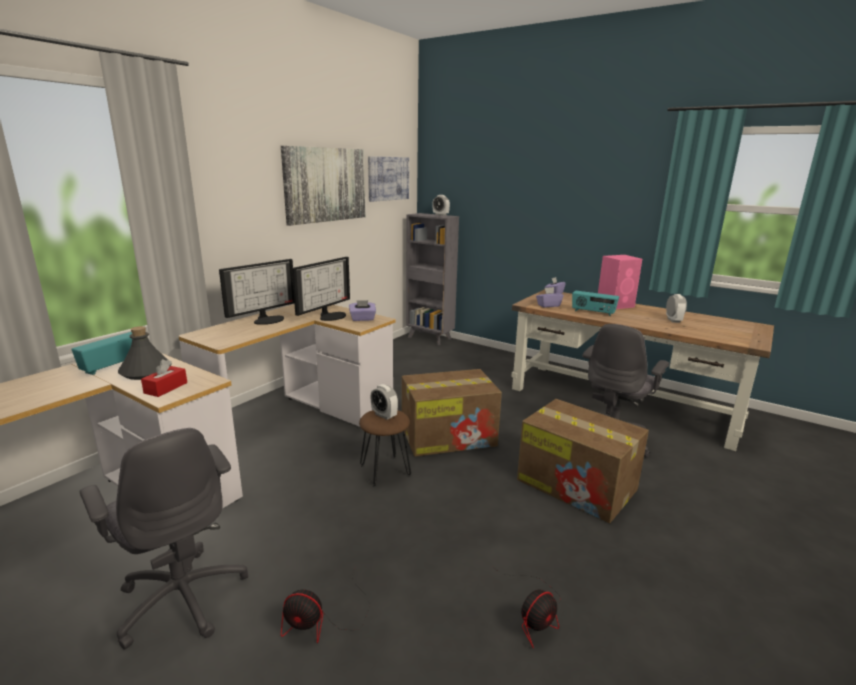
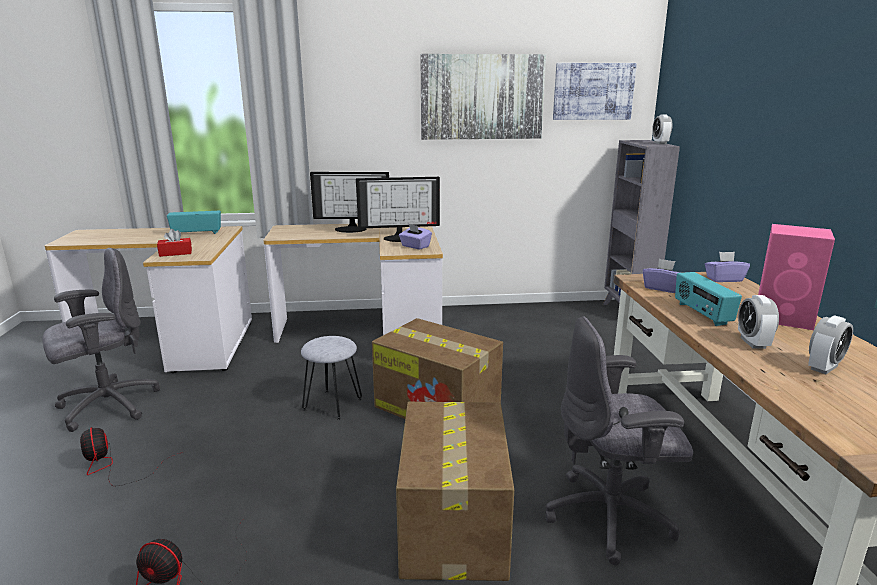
camera: 50 degrees right, 0 degrees up
grey office chair [80,428,248,650] -> grey office chair turned 135 degrees counterclockwise [42,248,160,432]
grey bottle [118,326,172,380] -> none
brown stool [359,410,411,487] -> grey stool [301,336,362,420]
alarm clock [370,384,398,420] -> alarm clock moved to [738,295,779,349]

